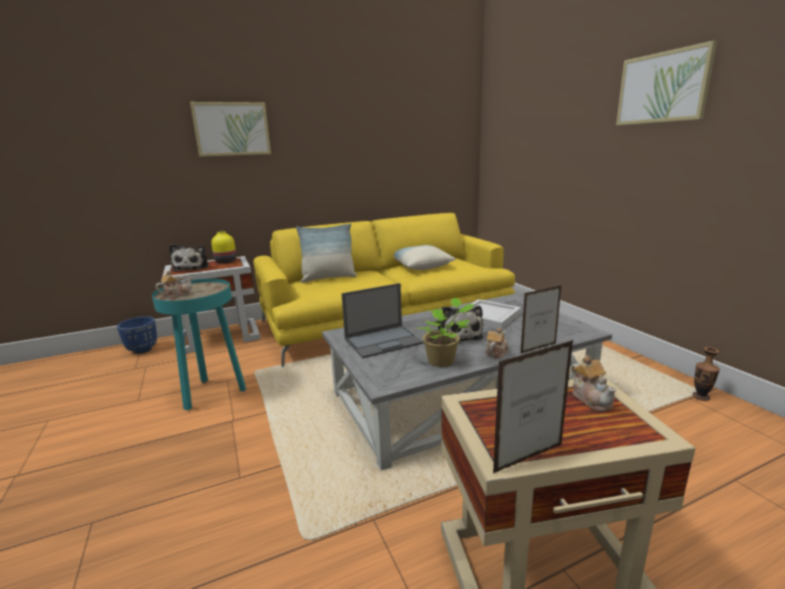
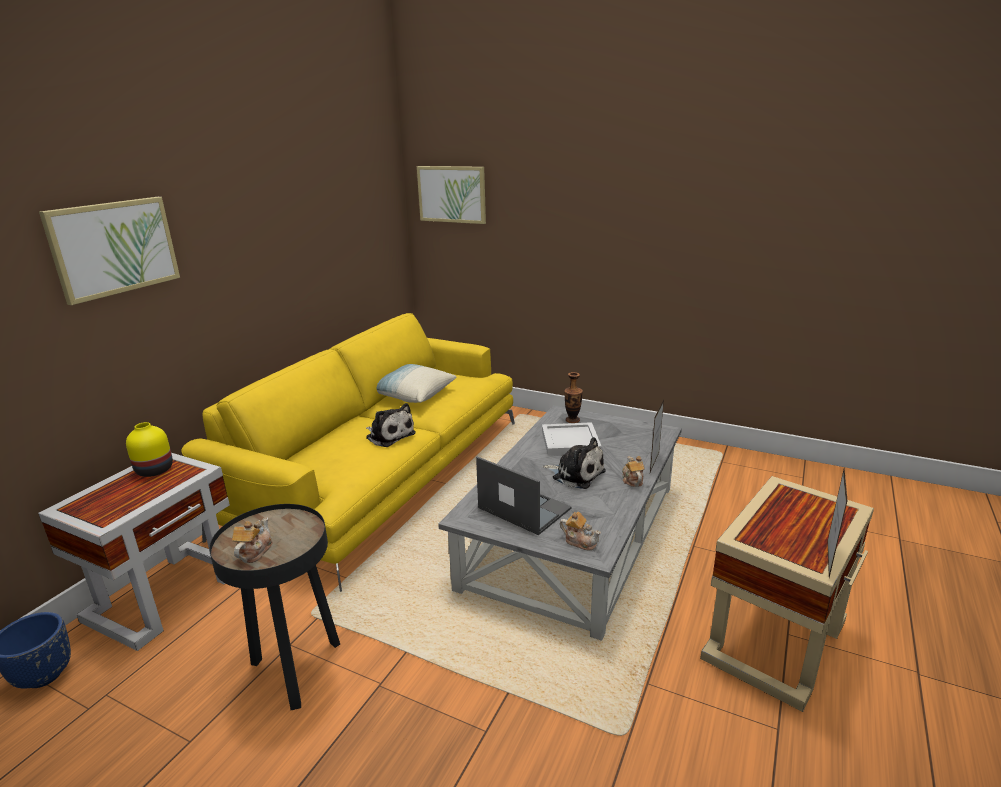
camera: 40 degrees left, 5 degrees up
turquoise side table [152,279,246,411] -> black side table [209,504,340,710]
plush toy [169,244,209,272] -> plush toy moved to [366,403,416,447]
pillow [296,223,357,283] -> none
laptop [341,283,423,358] -> laptop turned 75 degrees counterclockwise [476,456,571,535]
potted plant [417,297,475,367] -> none
teapot [571,355,617,412] -> teapot moved to [560,512,601,551]
picture [616,41,717,126] -> picture moved to [417,166,486,224]
vase [693,347,720,401] -> vase moved to [564,372,583,423]

